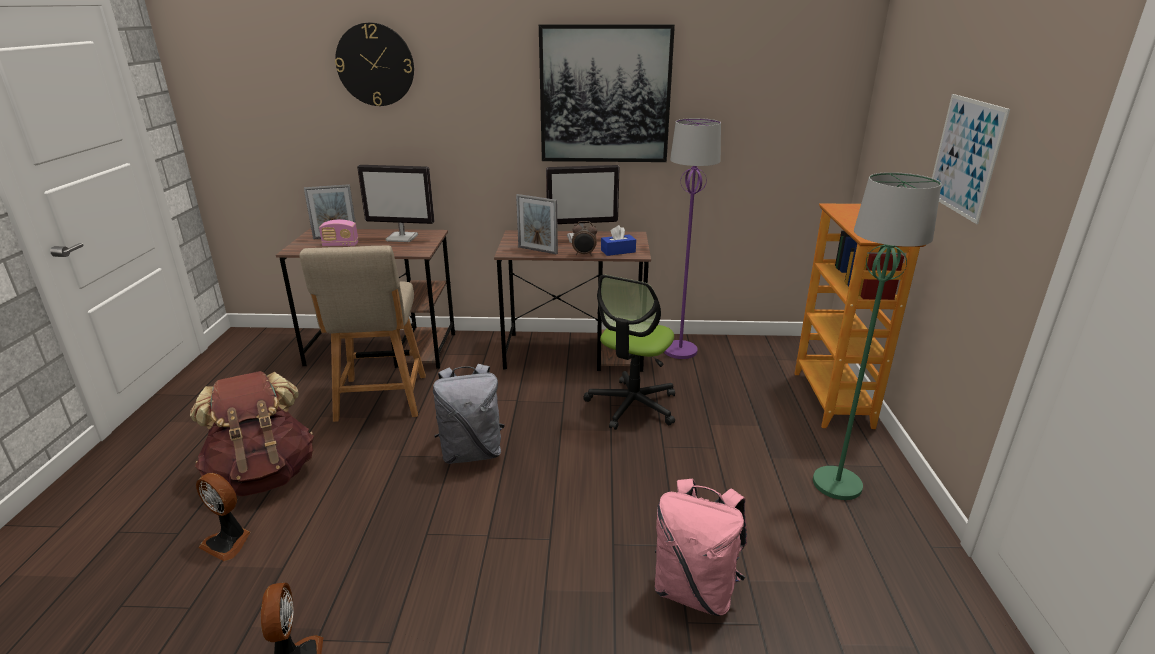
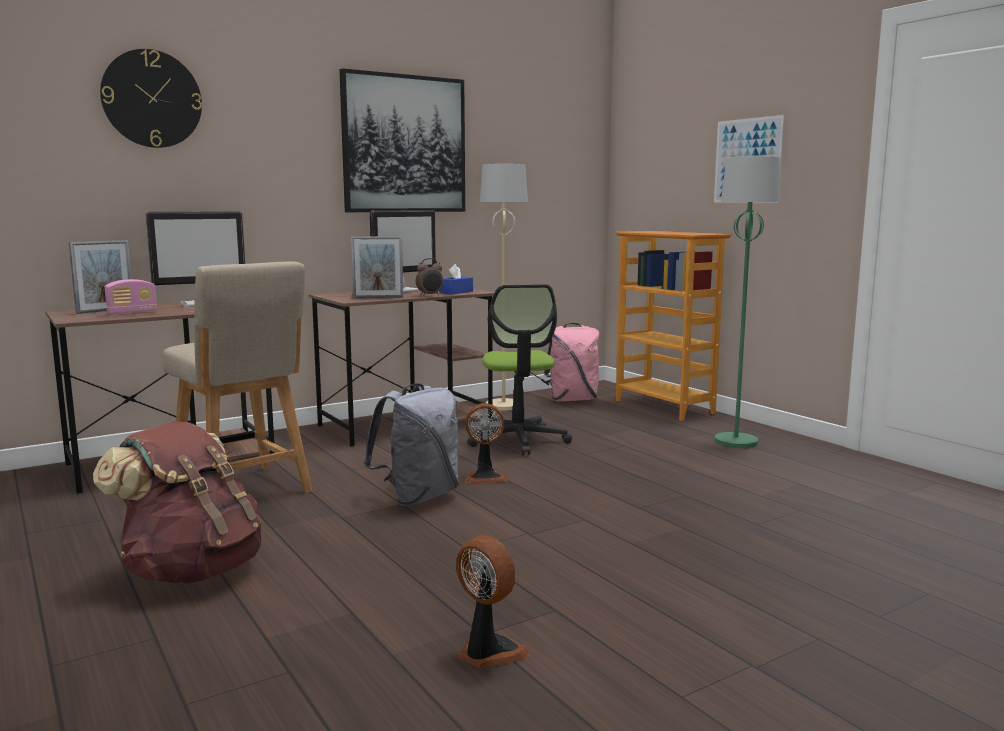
camera: 35 degrees left, 15 degrees down
fan [196,473,251,561] -> fan moved to [465,403,508,484]
pink backpack [655,479,747,616] -> pink backpack moved to [543,323,600,401]
purple floor lamp [664,118,721,359] -> beige floor lamp [480,164,528,411]

